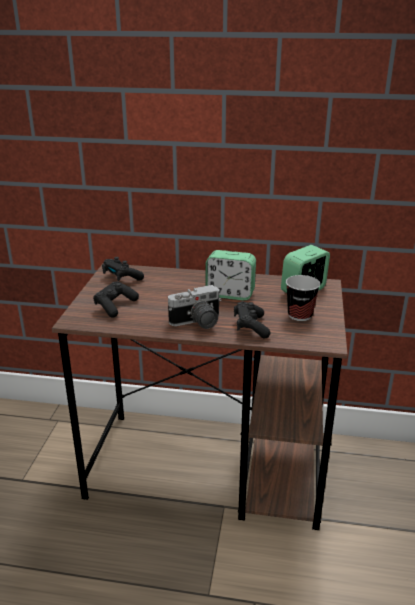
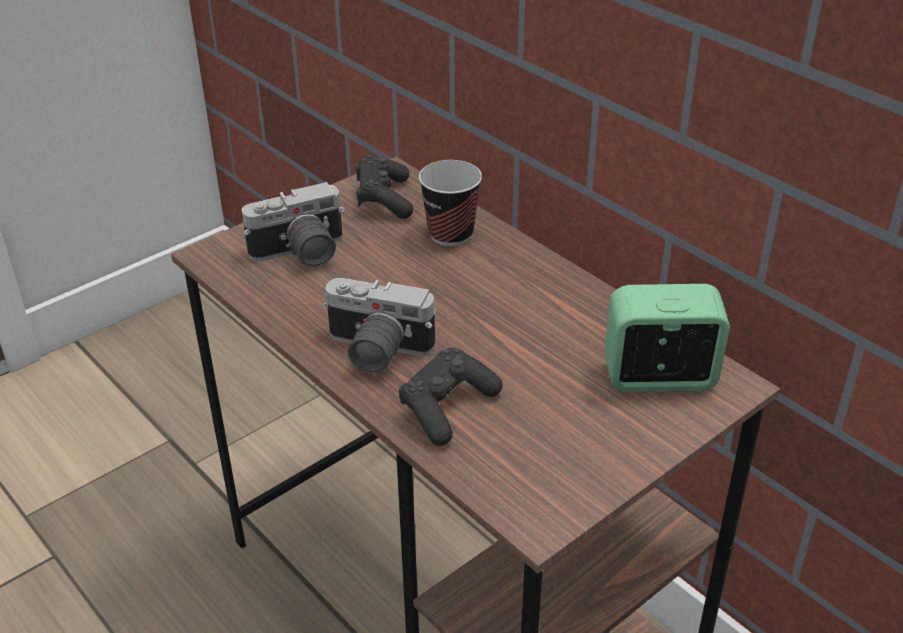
camera: 40 degrees right, 10 degrees up
black game controller [93,281,139,318] -> camera [242,182,345,267]
alarm clock [205,250,256,300] -> none
cup [286,275,320,321] -> cup moved to [419,160,482,246]

